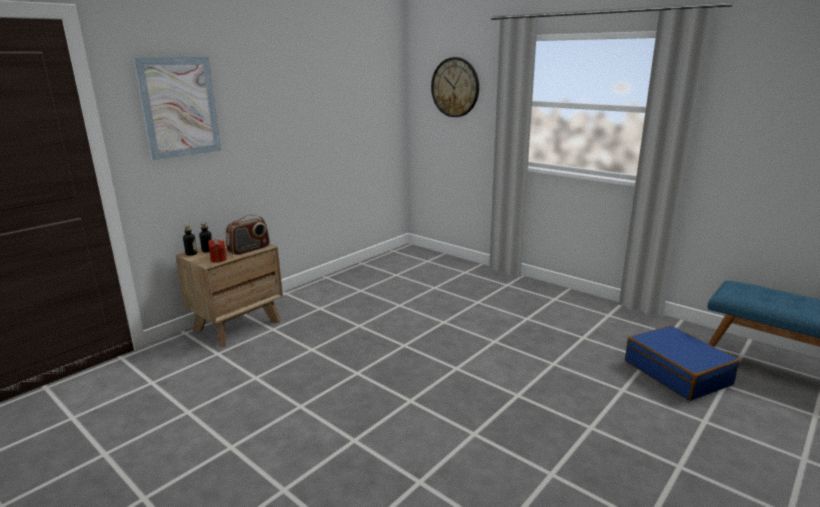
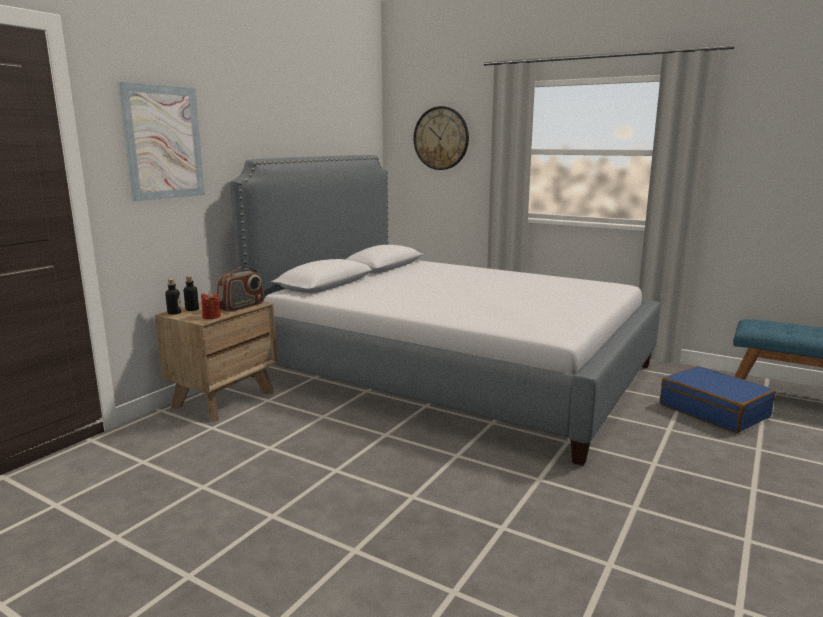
camera: 10 degrees left, 5 degrees down
none -> bed [230,155,660,466]

